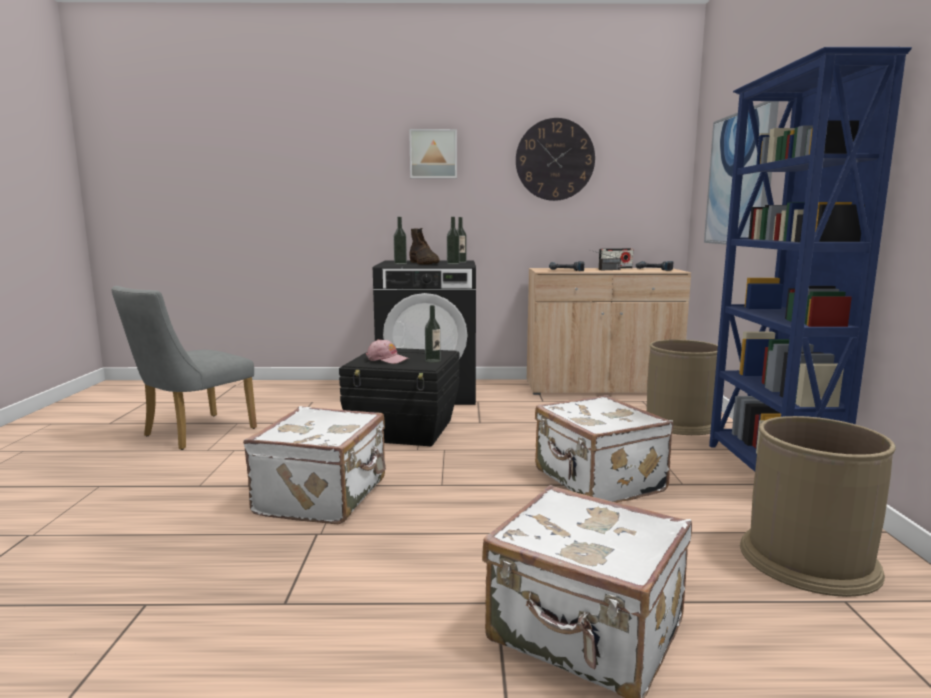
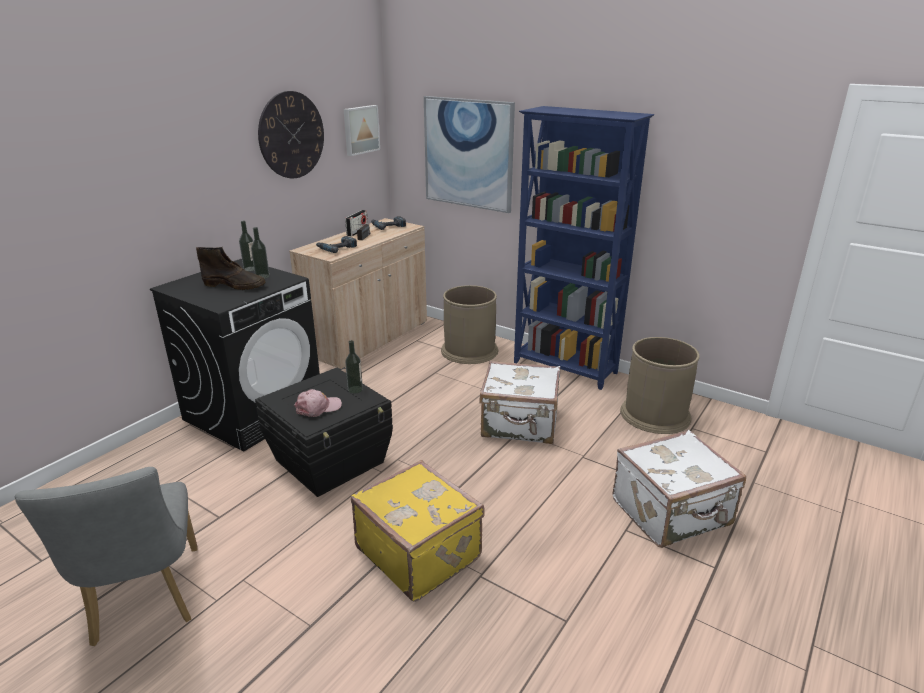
camera: 55 degrees left, 15 degrees up
white suitcase [243,406,386,524] -> yellow suitcase [351,460,485,602]
bottle [394,217,407,264] -> none
picture [409,129,457,178] -> picture moved to [344,105,380,156]

